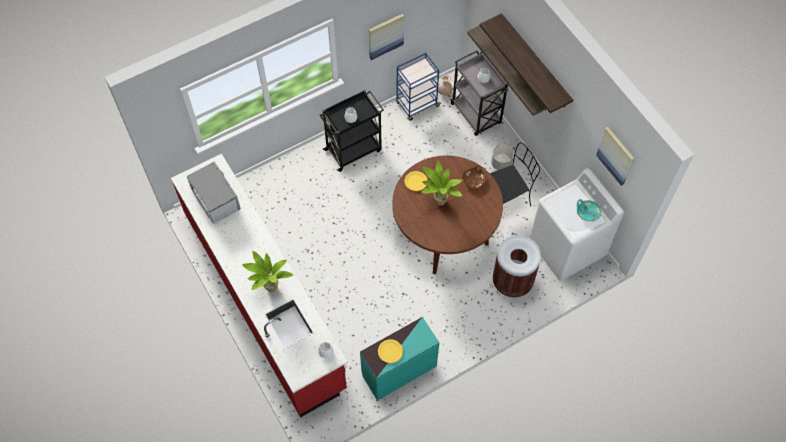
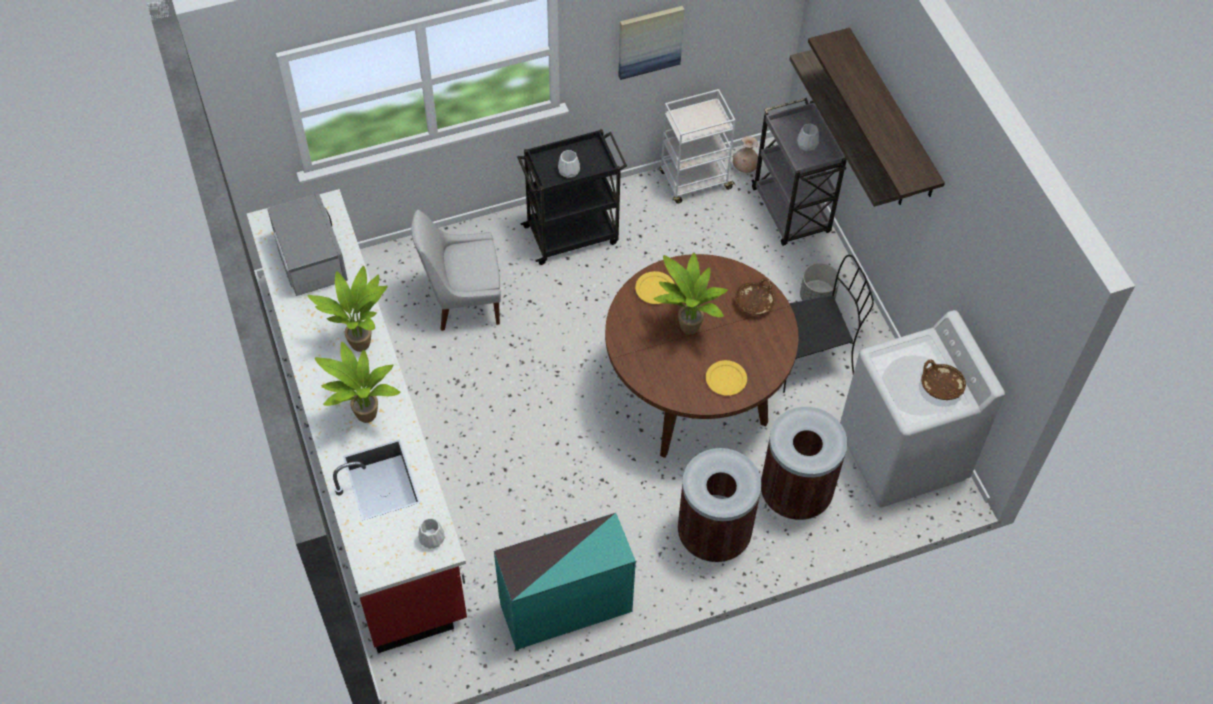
camera: 10 degrees right, 5 degrees down
yellow plate [378,339,403,363] -> yellow plate moved to [706,360,747,396]
blue cart [396,53,441,121] -> white cart [659,89,736,204]
turquoise bowl [577,199,602,221] -> brown bowl [921,359,966,400]
picture [596,127,634,186] -> none
none -> potted plant [308,266,388,352]
none -> white chair [411,210,501,331]
none -> brown trash can [678,448,762,562]

